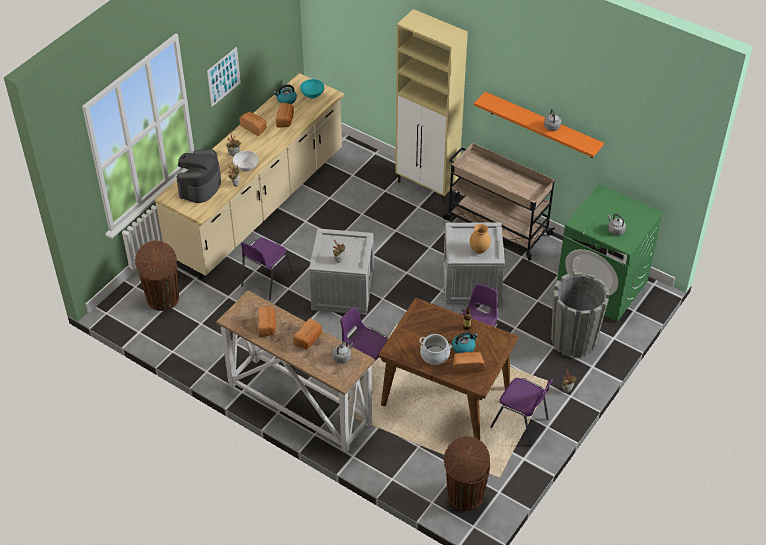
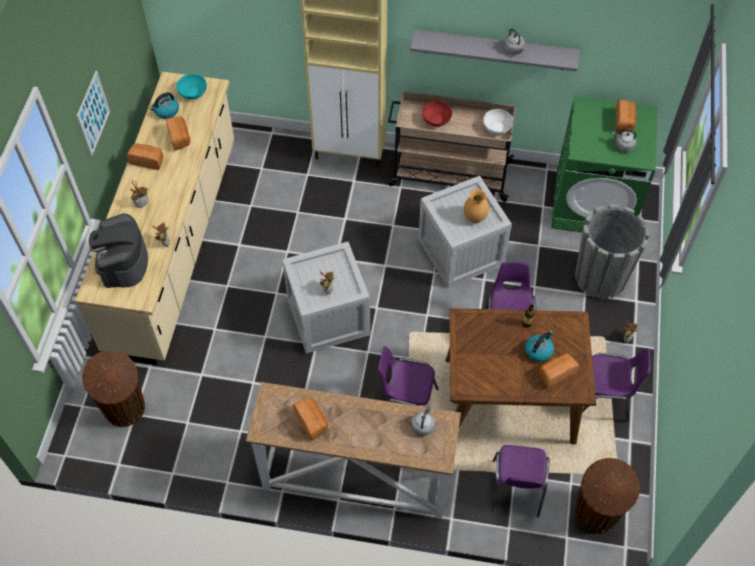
camera: 25 degrees left, 10 degrees up
white bowl [233,151,258,171] -> white bowl moved to [483,109,513,134]
purple chair [241,238,294,300] -> purple chair moved to [491,445,549,517]
bread [293,318,322,349] -> bread moved to [615,100,636,133]
cooking pot [419,334,452,365] -> none
orange shelf [474,92,604,158] -> grey shelf [410,30,579,71]
none -> red bowl [422,101,452,127]

